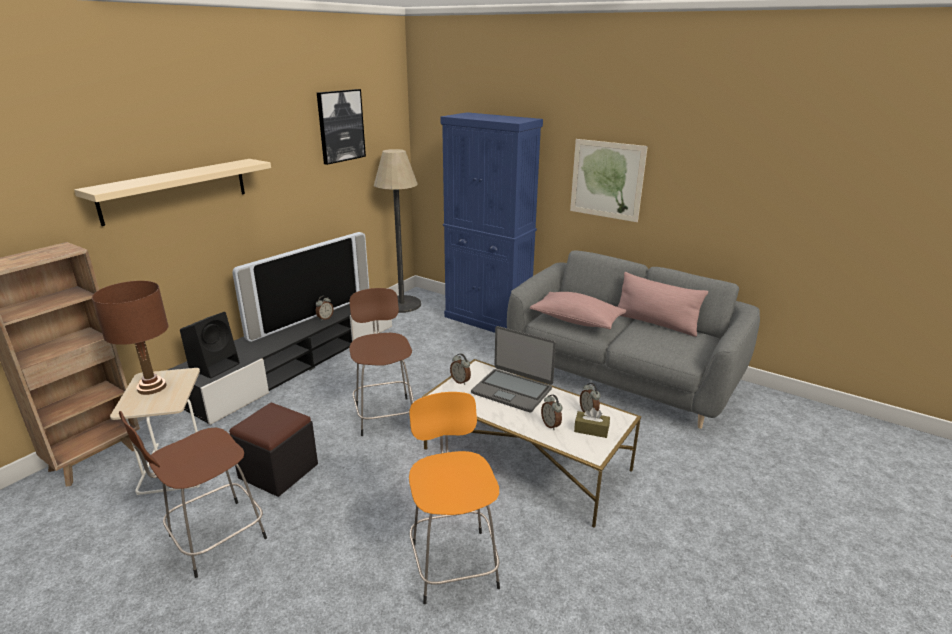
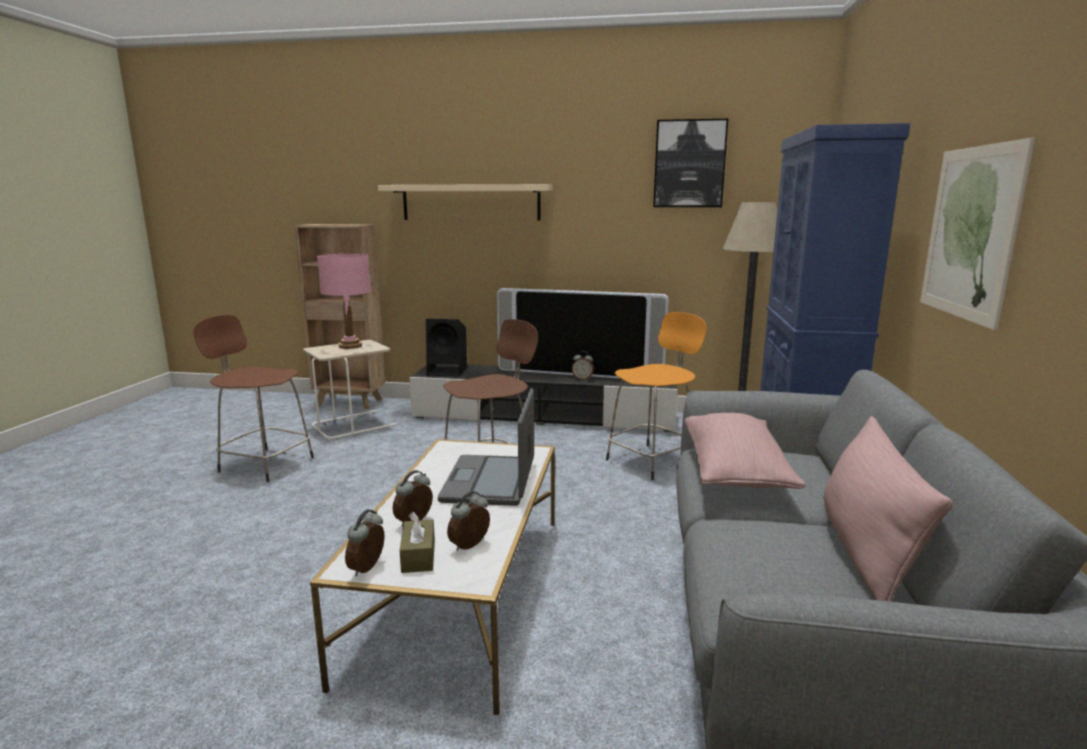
camera: 65 degrees right, 10 degrees down
brown table lamp [92,281,169,395] -> pink table lamp [317,254,371,349]
black ottoman [229,403,318,497] -> none
orange stool [409,392,500,604] -> orange stool moved to [606,312,707,480]
alarm clock [450,353,471,385] -> alarm clock moved to [345,509,385,576]

